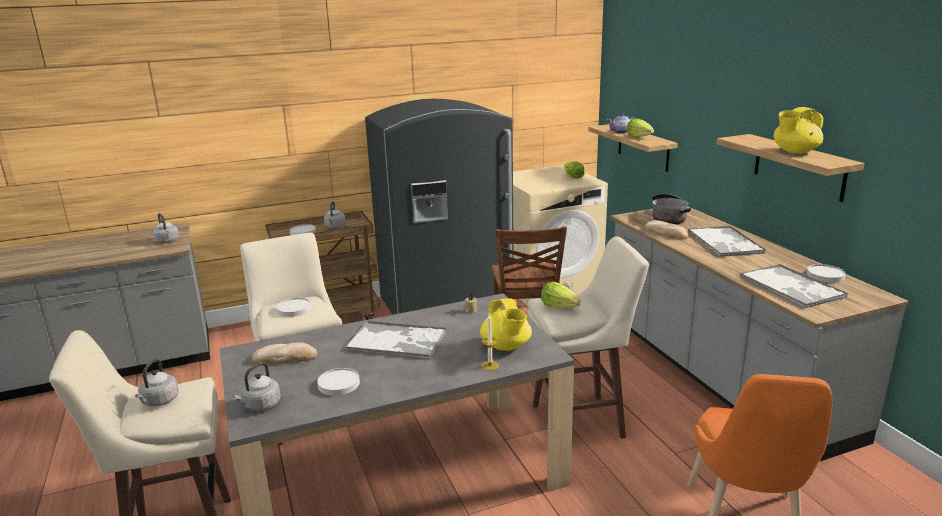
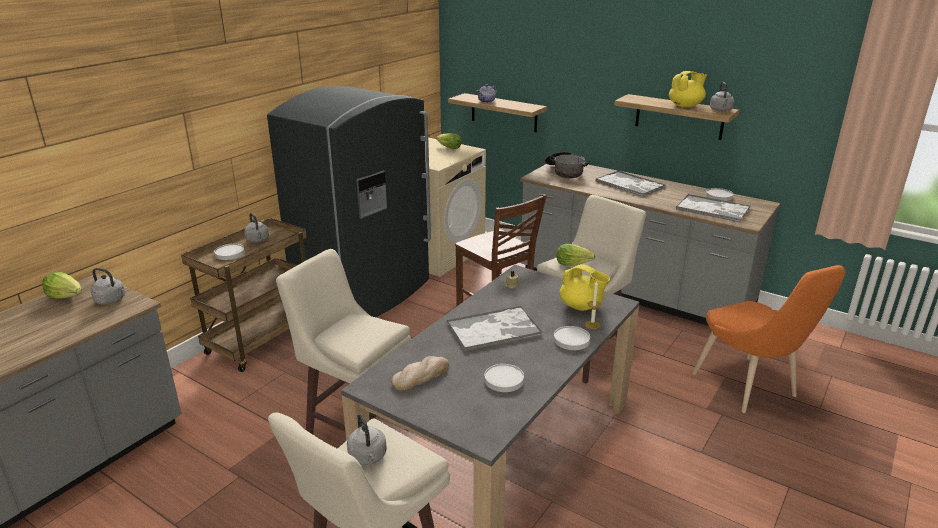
camera: 35 degrees left, 5 degrees up
grey kettle [233,362,281,411] -> grey kettle moved to [710,82,734,112]
white plate [277,298,311,317] -> white plate moved to [554,326,590,350]
lettuce [626,118,654,137] -> lettuce moved to [42,272,82,299]
bread [644,220,689,240] -> none
yellow teapot [774,107,824,154] -> yellow teapot turned 150 degrees counterclockwise [669,71,707,107]

